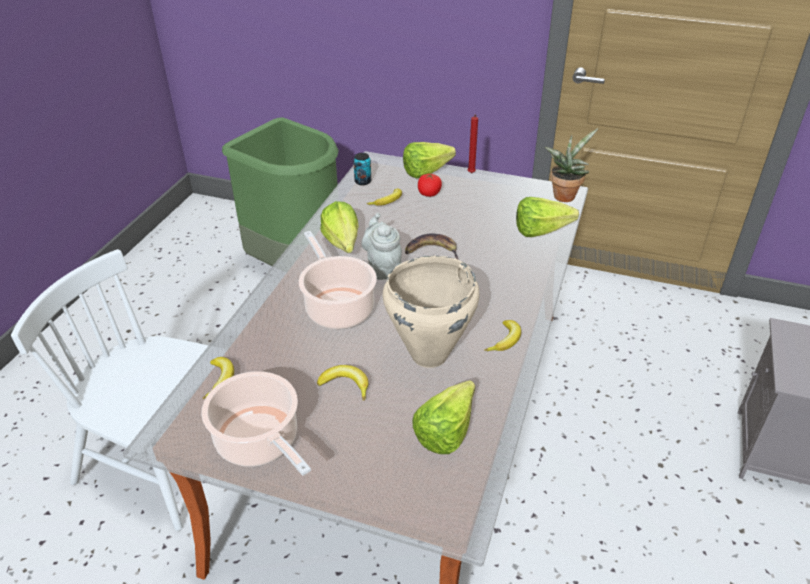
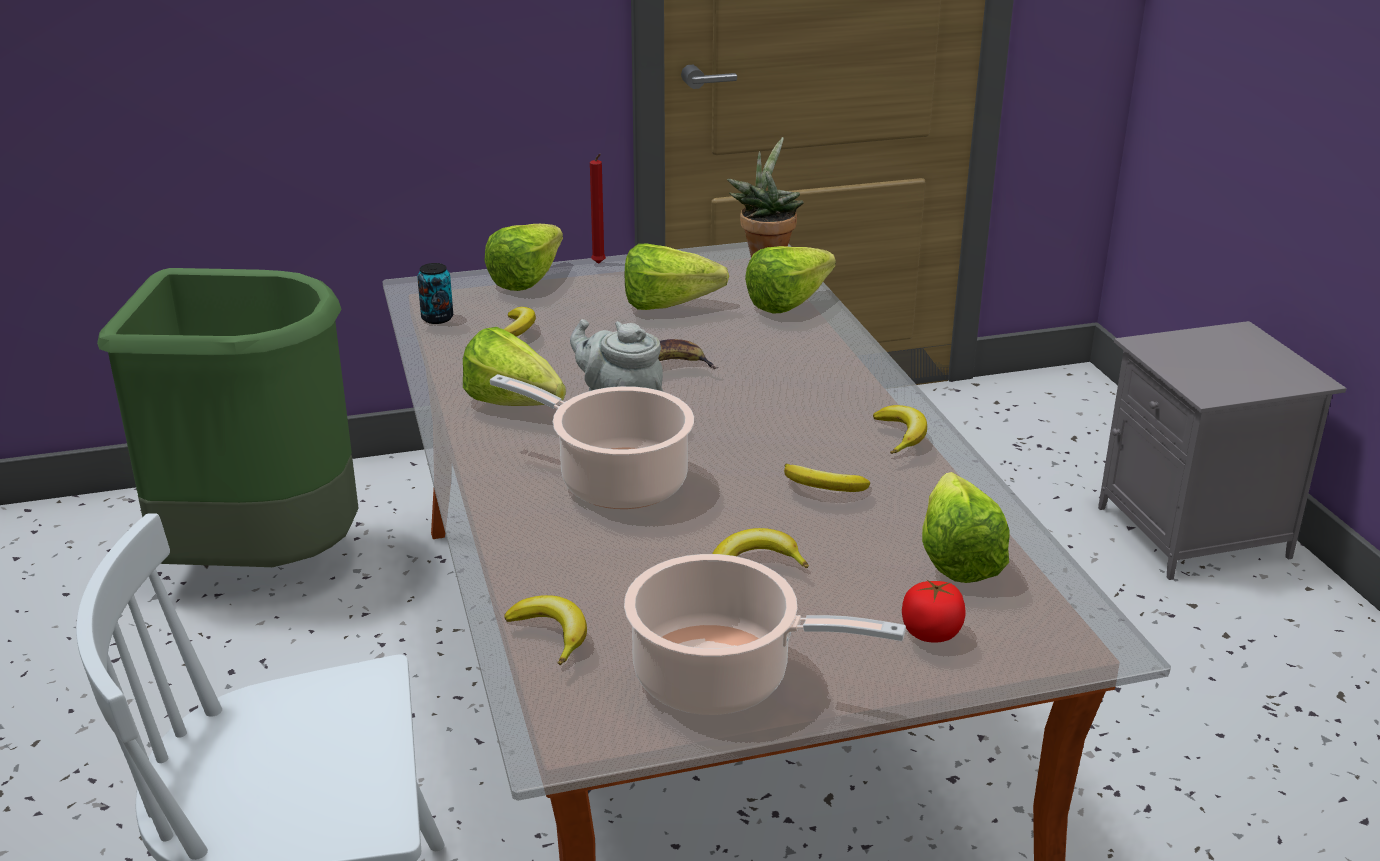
camera: 35 degrees left, 10 degrees down
beige cooking pot [382,256,480,368] -> banana [784,464,870,492]
tomato [418,173,442,197] -> tomato moved to [902,579,966,643]
none -> lettuce [625,244,729,310]

